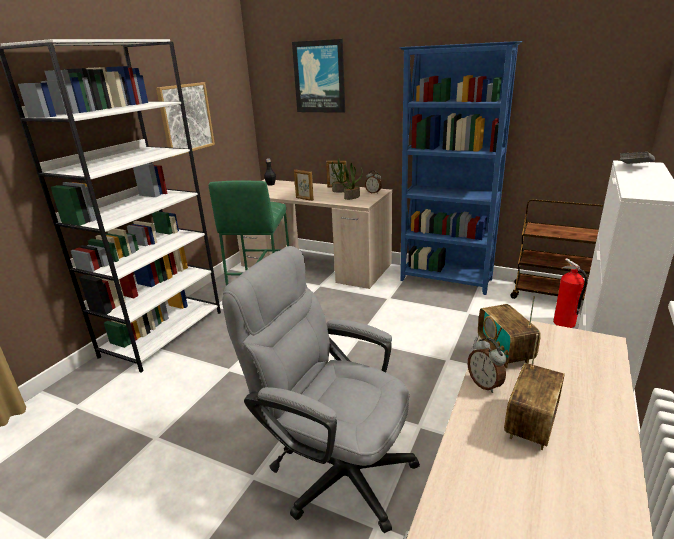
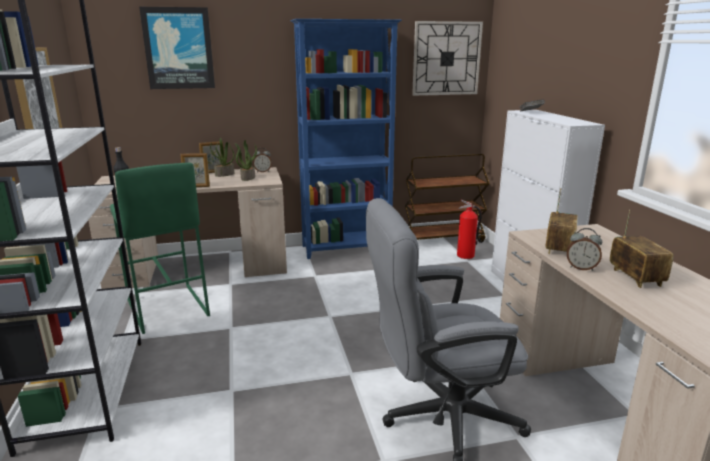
camera: 40 degrees left, 5 degrees down
radio [478,296,541,368] -> radio turned 105 degrees counterclockwise [546,188,577,254]
none -> wall clock [412,21,483,96]

